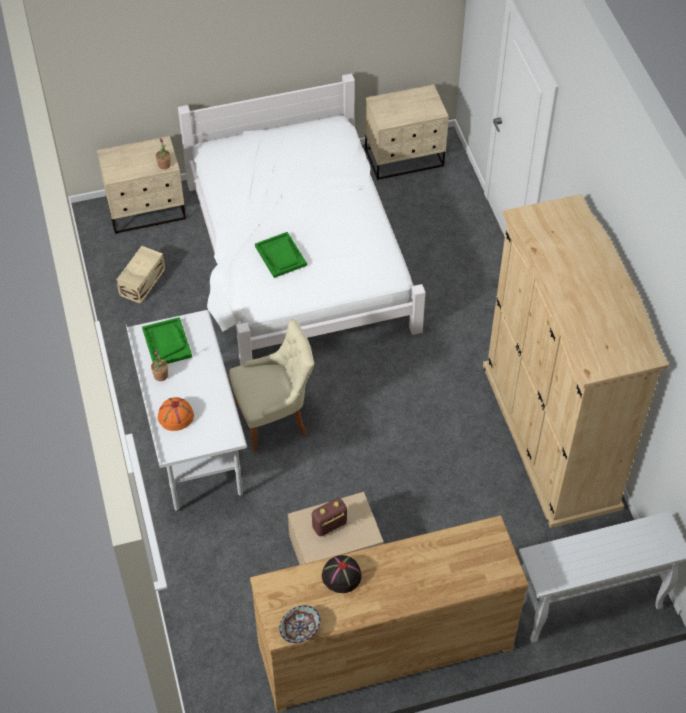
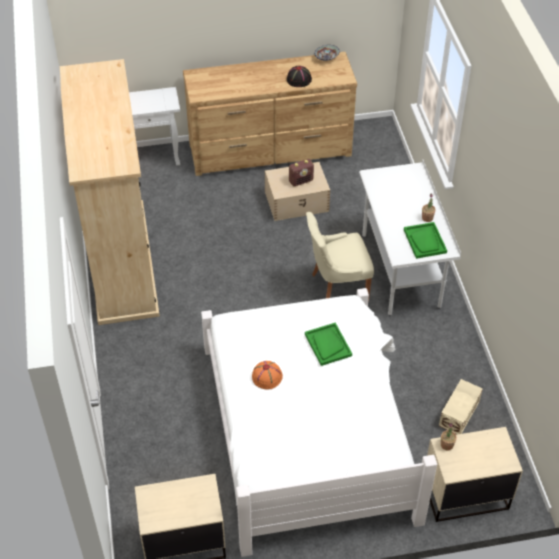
camera: 175 degrees left, 5 degrees down
orange hat [158,397,194,431] -> orange hat moved to [252,361,283,389]

